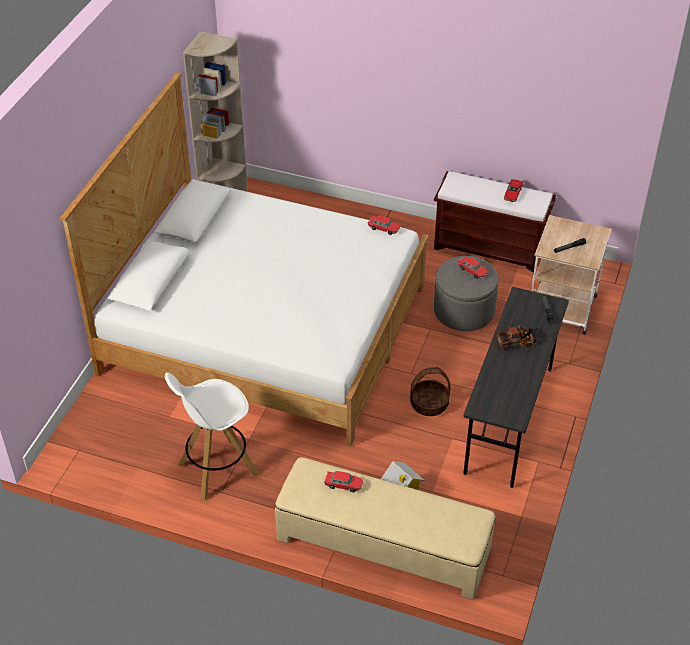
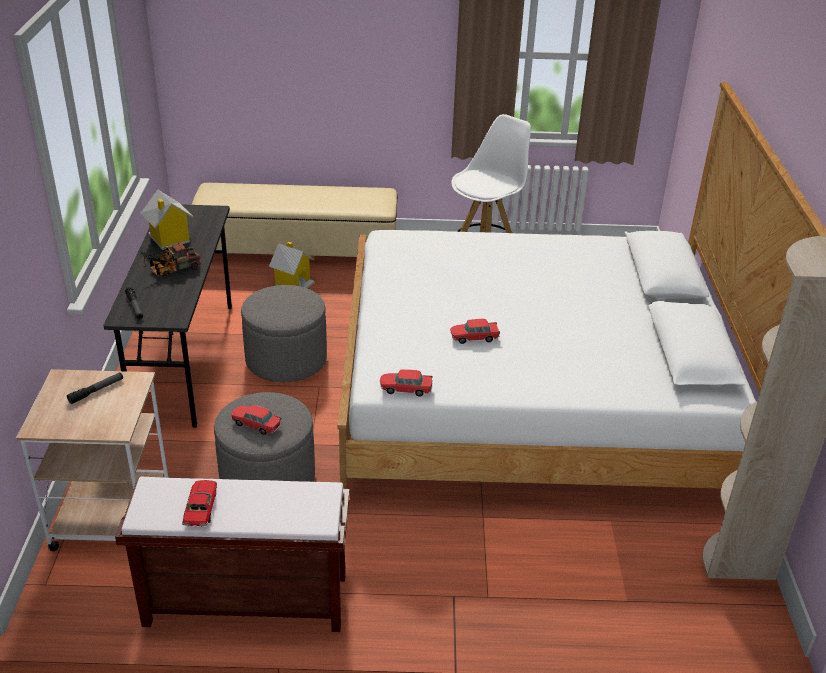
camera: 160 degrees right, 10 degrees down
toy car [324,471,363,492] -> toy car moved to [450,319,500,344]
basket [410,367,451,416] -> grey ottoman [241,285,327,382]
none -> toy house [141,189,193,250]

